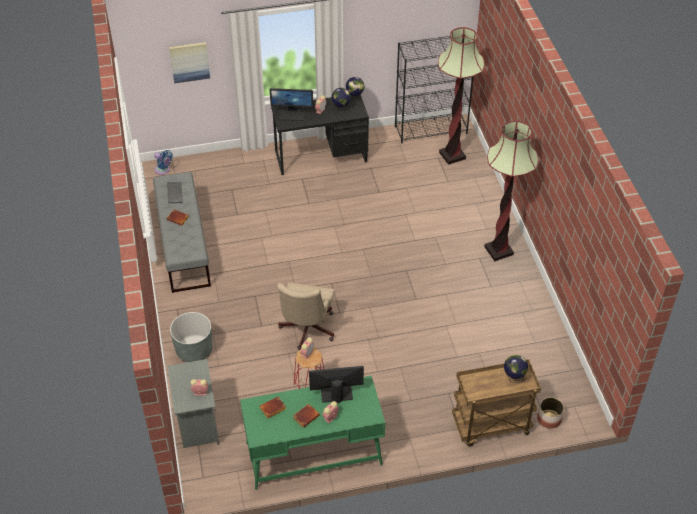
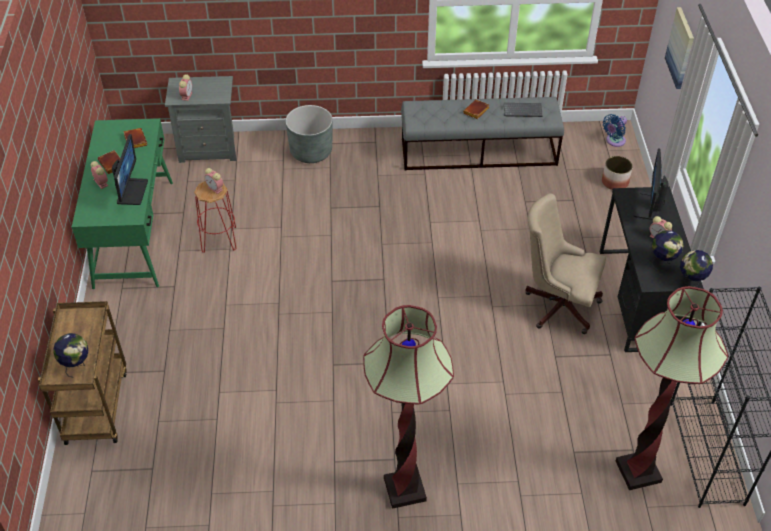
camera: 100 degrees right, 0 degrees up
beige office chair [277,282,335,350] -> beige office chair moved to [525,193,606,334]
planter [537,397,564,429] -> planter moved to [602,156,633,190]

